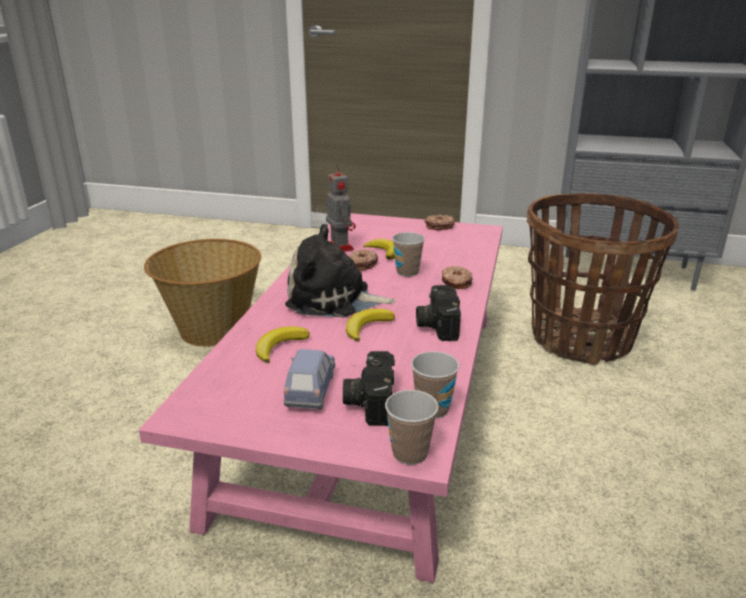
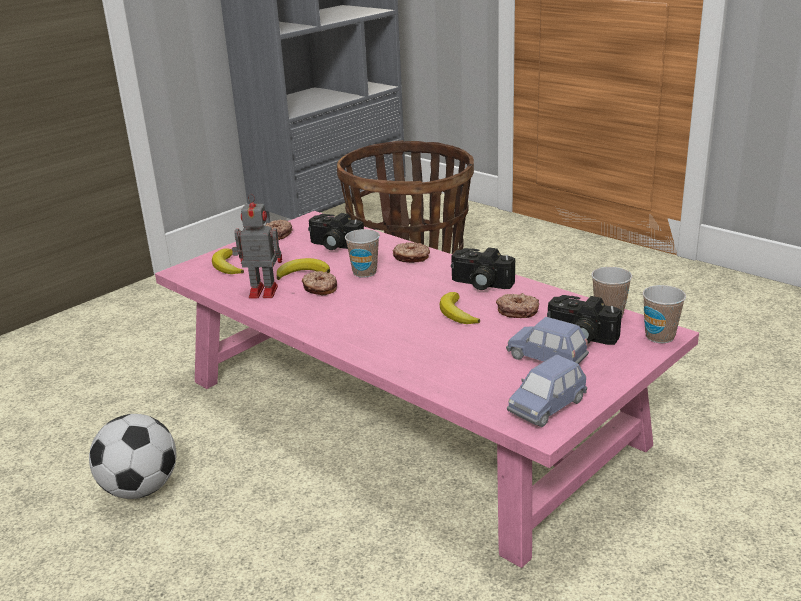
camera: 60 degrees left, 0 degrees up
basket [144,239,261,347] -> football [89,414,176,499]
banana [256,327,309,363] -> banana moved to [212,248,244,274]
plush toy [285,224,396,317] -> none
none -> camera [308,213,364,250]
none -> donut [496,293,539,318]
none -> blue toy car [507,355,587,427]

